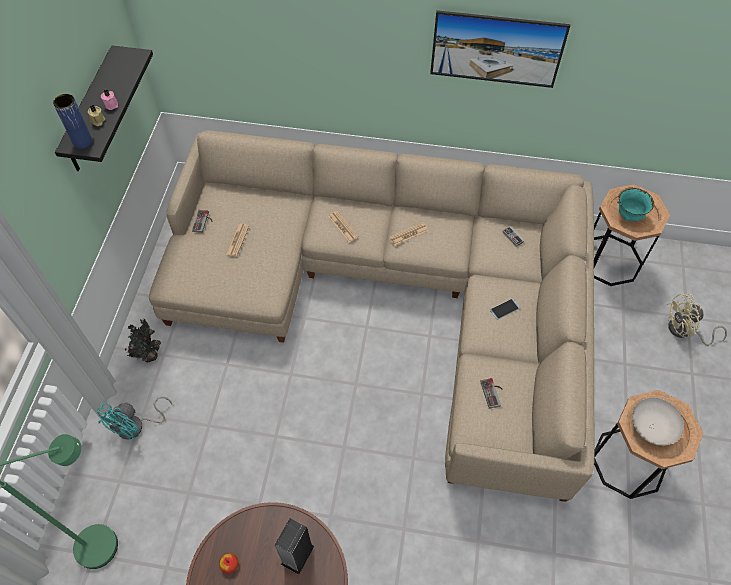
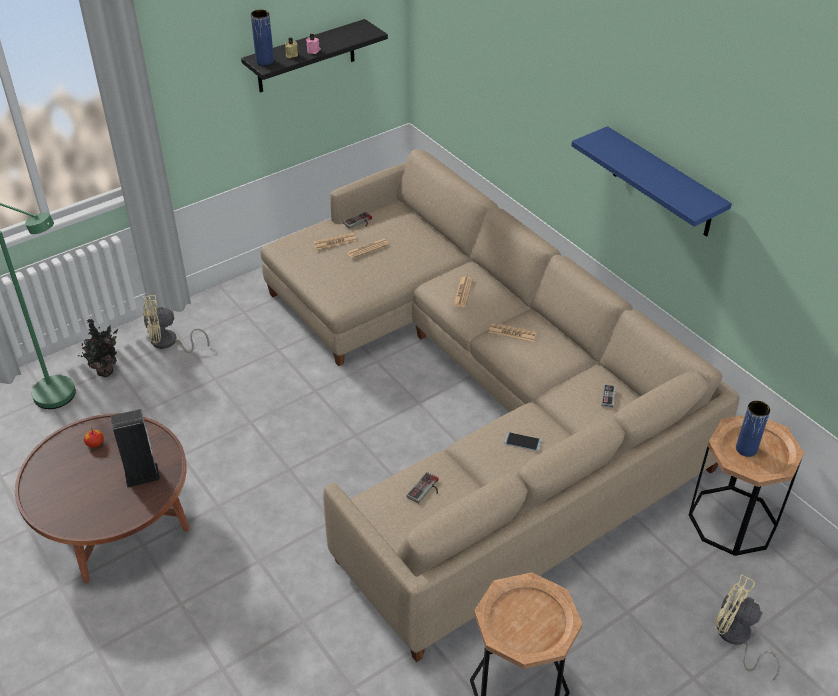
camera: 45 degrees right, 15 degrees down
turquoise fan [97,396,172,440] -> beige fan [143,295,209,353]
potted plant [124,319,161,362] -> potted plant moved to [77,319,118,377]
picture [430,10,570,88] -> blue shelf [571,126,732,237]
turquoise bowl [617,187,654,221] -> blue vase [736,401,770,457]
white bowl [632,398,684,446] -> none
none -> newspaper [313,233,357,250]

